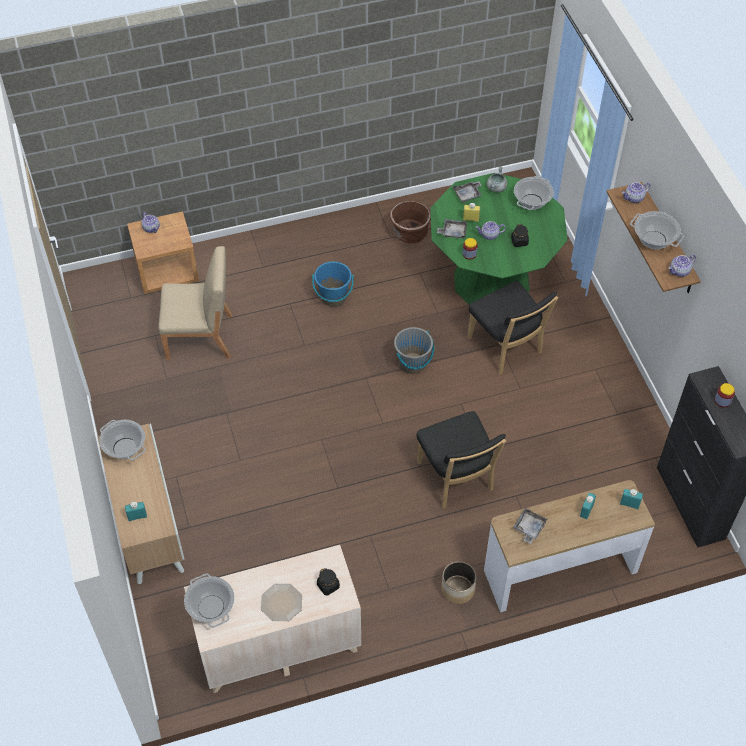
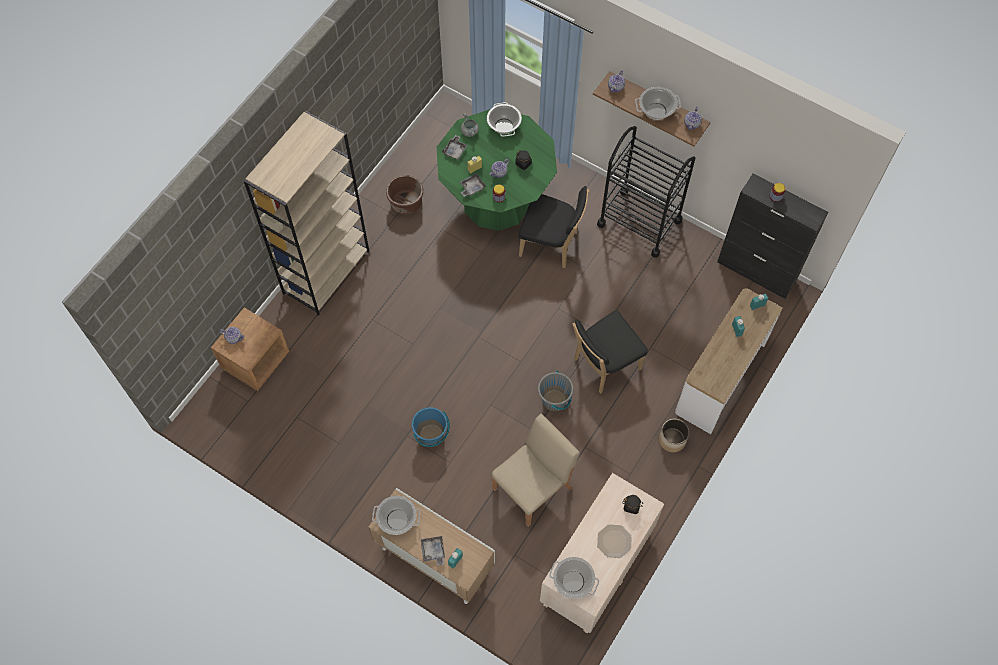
camera: 40 degrees left, 10 degrees up
beige chair [158,246,232,360] -> beige chair moved to [491,414,580,527]
blue bucket [312,261,354,307] -> blue bucket moved to [412,407,450,447]
grey bucket [394,327,434,374] -> grey bucket moved to [538,371,573,412]
black chair [416,411,506,509] -> black chair turned 120 degrees clockwise [572,310,648,393]
grey tray [513,508,547,544] -> grey tray moved to [421,536,445,566]
none -> beige bookcase [244,111,370,316]
none -> black cart [597,126,695,258]

